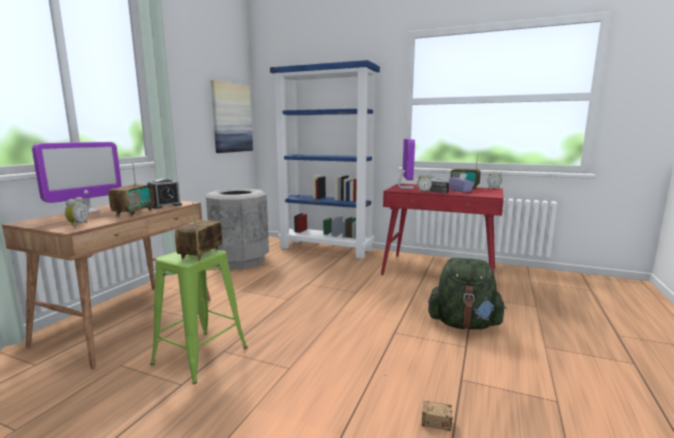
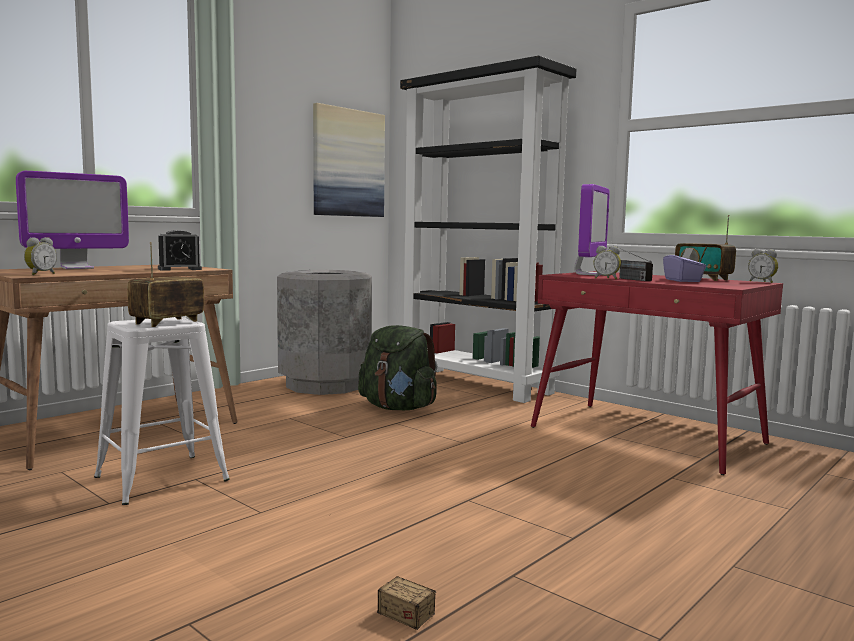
camera: 20 degrees right, 5 degrees down
radio [108,164,155,217] -> none
green stool [150,249,247,384] -> white stool [94,317,230,505]
blue bookcase [270,60,380,259] -> black bookcase [400,56,576,403]
green backpack [428,258,506,329] -> green backpack moved to [358,325,437,410]

